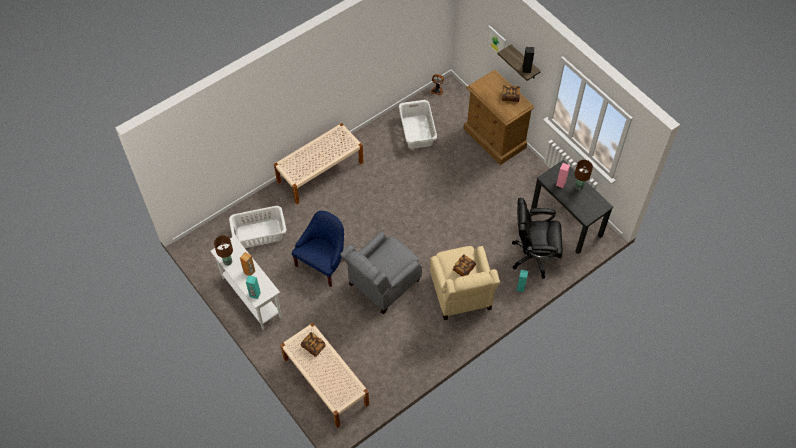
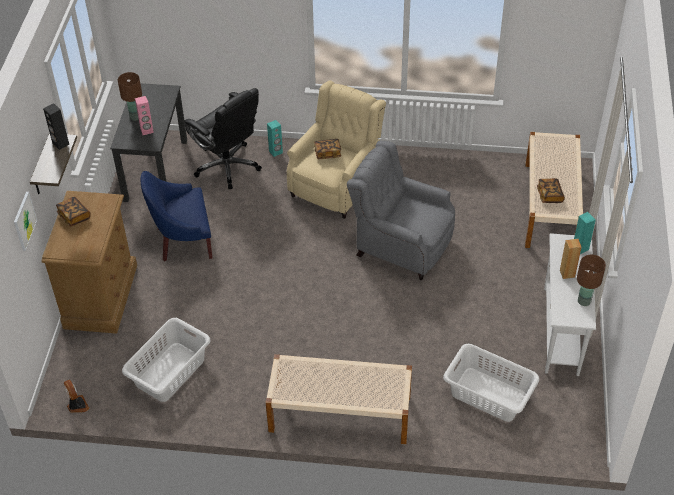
camera: 135 degrees left, 10 degrees down
blue armchair [292,211,344,287] -> blue armchair moved to [141,171,212,262]
grey armchair [340,231,422,314] -> grey armchair turned 150 degrees counterclockwise [347,141,455,280]

